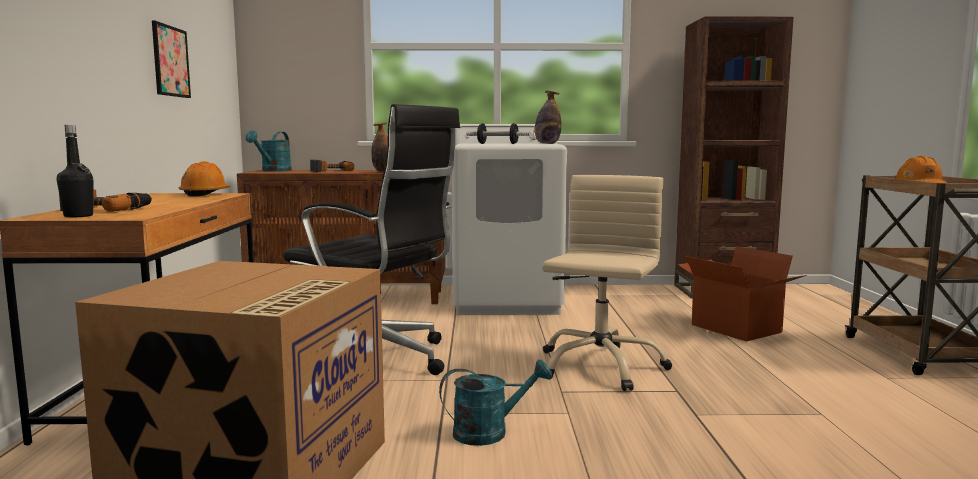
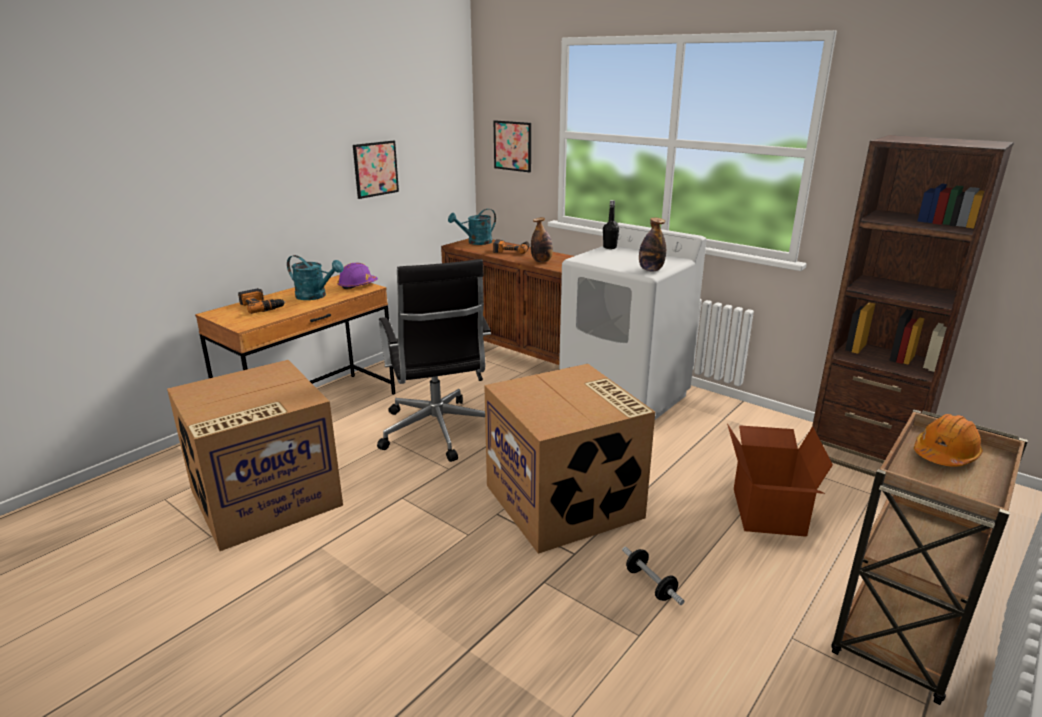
camera: 40 degrees right, 15 degrees up
black bottle [57,125,93,218] -> black bottle moved to [603,200,619,249]
orange hard hat [179,161,231,197] -> purple hard hat [337,263,378,290]
turquoise watering can [439,359,552,446] -> turquoise watering can moved to [287,255,344,300]
dumbbell [466,123,530,144] -> dumbbell moved to [622,546,685,605]
beige office chair [542,175,672,391] -> cardboard box [484,364,655,554]
none -> picture [494,120,531,173]

